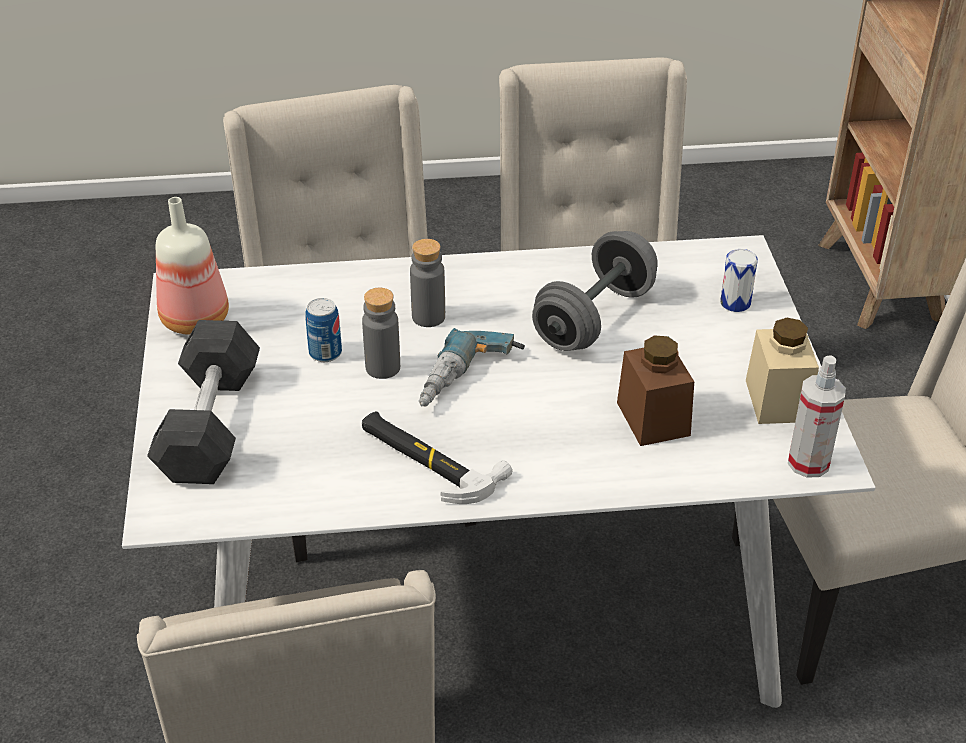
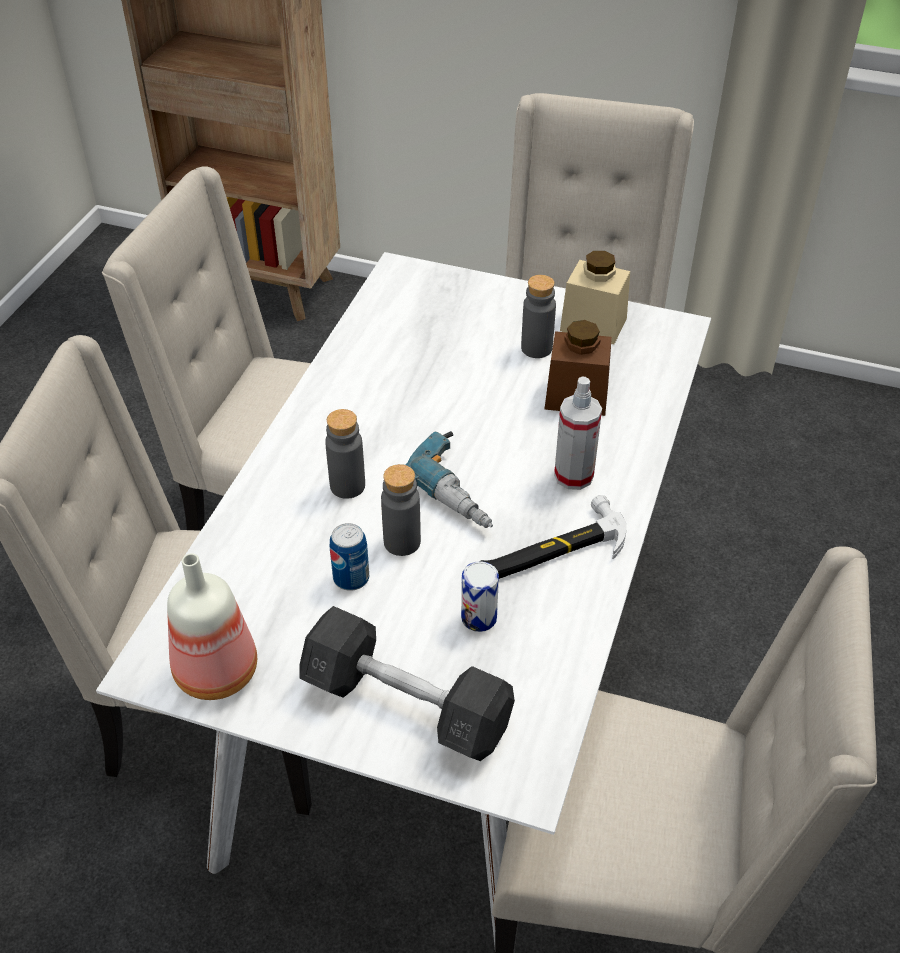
camera: 65 degrees left, 5 degrees up
grey dumbbell [532,231,658,351] -> none
can [720,249,758,312] -> can moved to [461,561,499,632]
spray bottle [788,355,846,478] -> spray bottle moved to [554,377,602,490]
none -> grey bottle [521,275,556,358]

